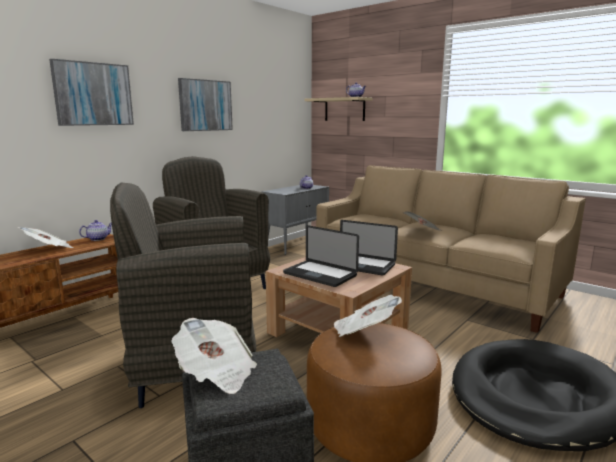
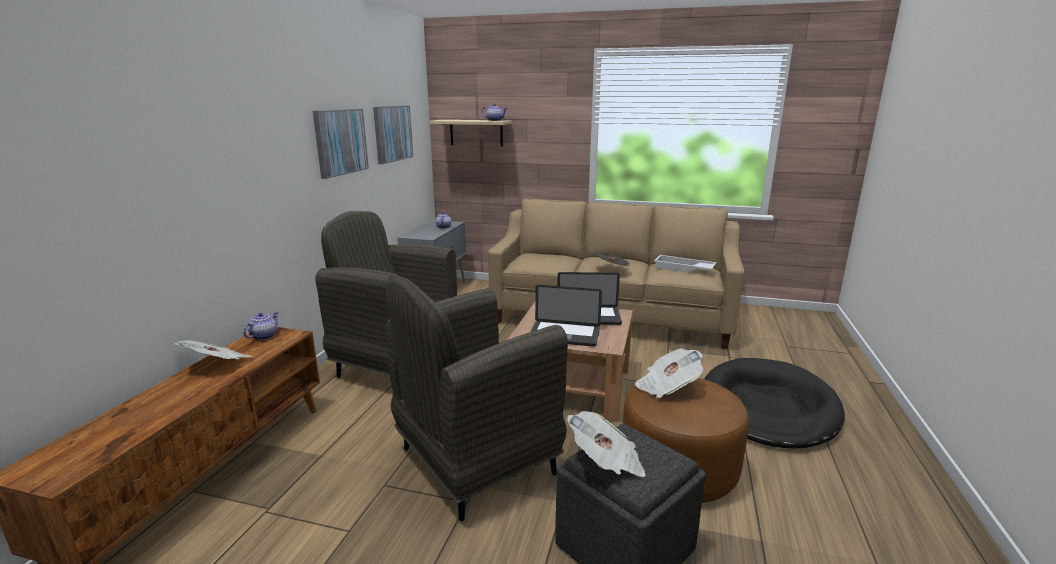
camera: 25 degrees left, 5 degrees up
picture [49,59,134,126] -> picture moved to [373,106,413,164]
none -> white tray [654,255,716,273]

